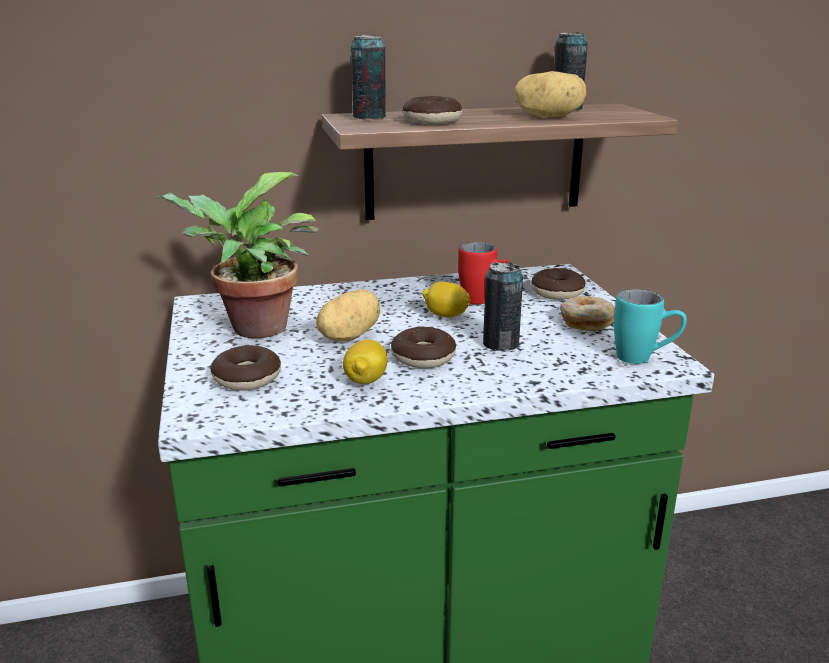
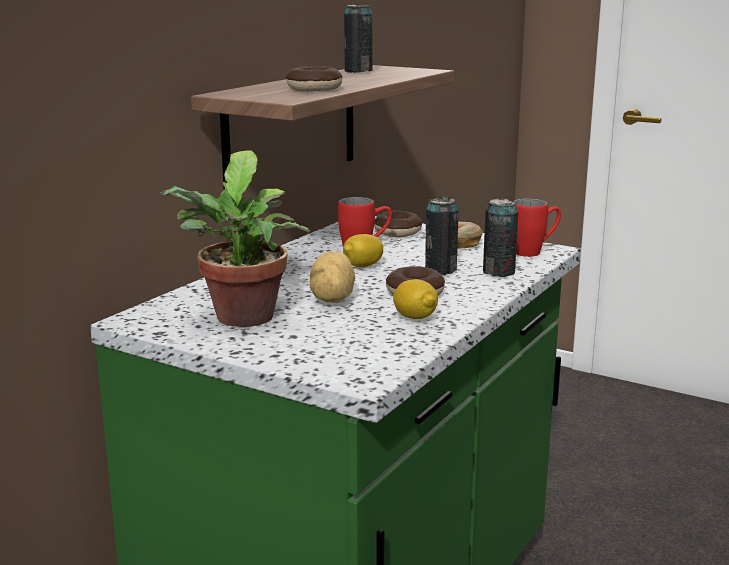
camera: 45 degrees left, 5 degrees down
donut [210,345,281,391] -> none
can [351,35,386,119] -> can moved to [483,198,518,277]
potato [515,71,586,117] -> none
turquoise mug [614,289,687,364] -> red mug [514,198,561,257]

